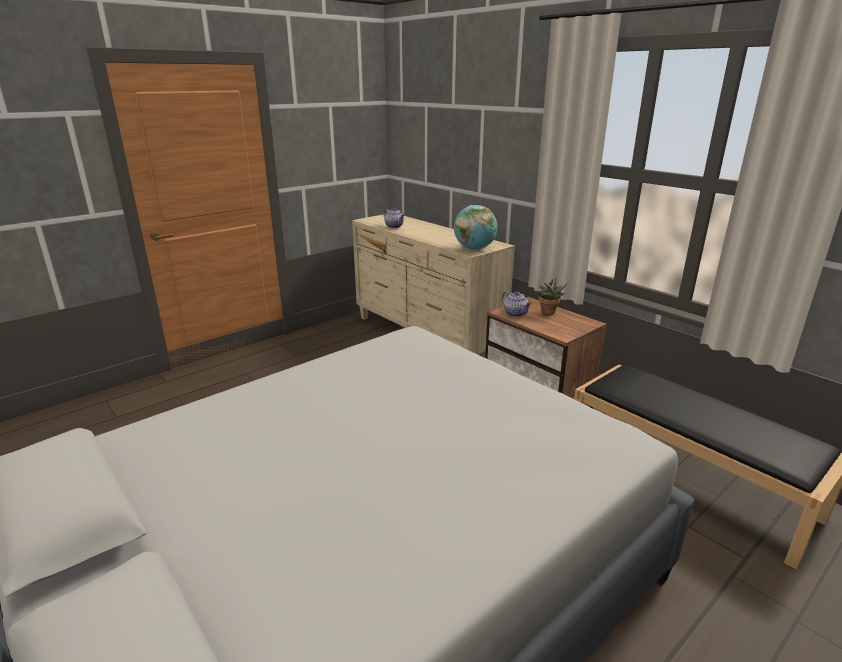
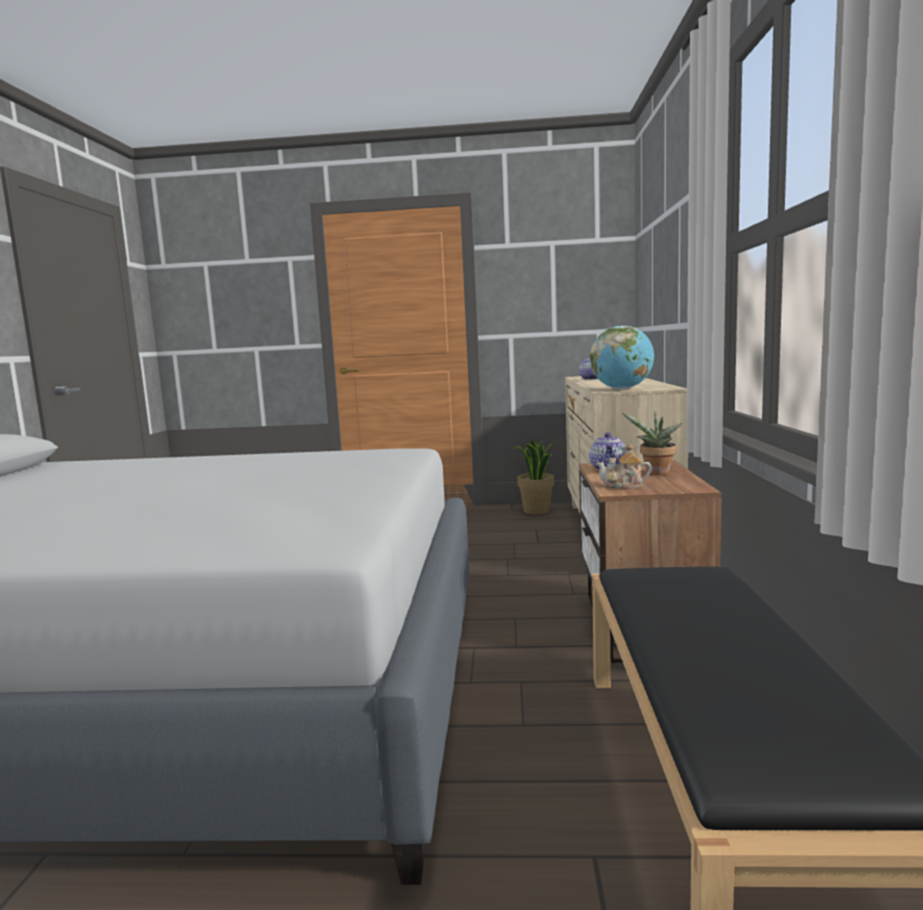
camera: 45 degrees right, 15 degrees down
none -> potted plant [513,440,555,515]
none -> teapot [596,444,652,489]

